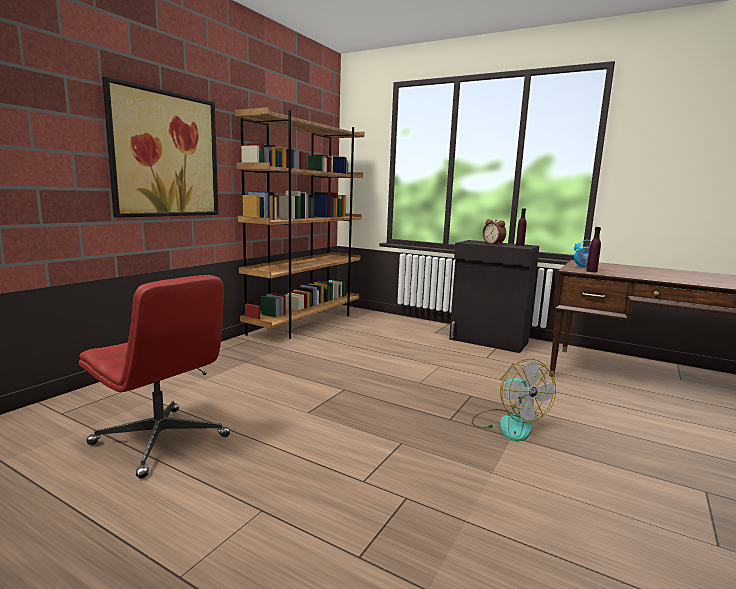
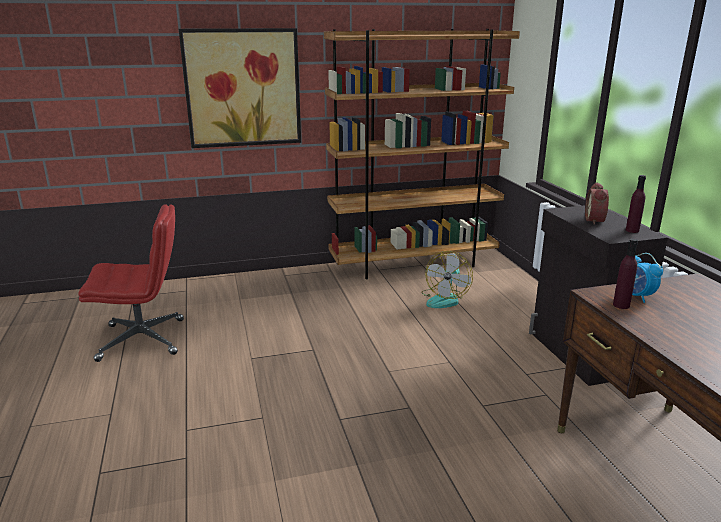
camera: 45 degrees right, 10 degrees up
red office chair [79,275,230,479] -> red office chair turned 90 degrees counterclockwise [78,204,184,362]
fan [472,359,556,441] -> fan moved to [422,251,473,308]

